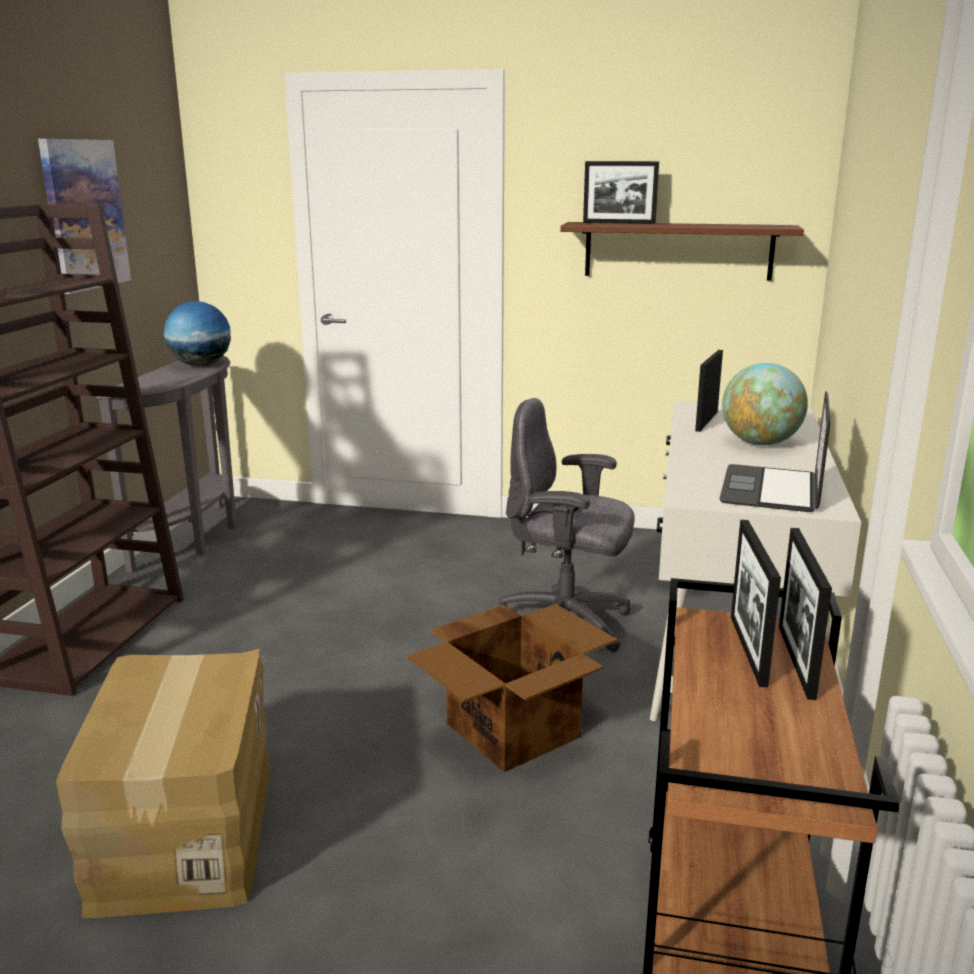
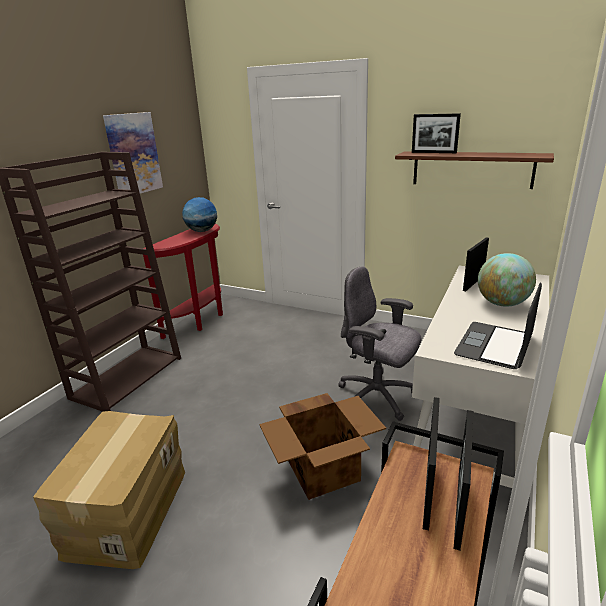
camera: 15 degrees right, 5 degrees up
grey console table [96,355,237,573] -> red console table [143,223,223,339]

